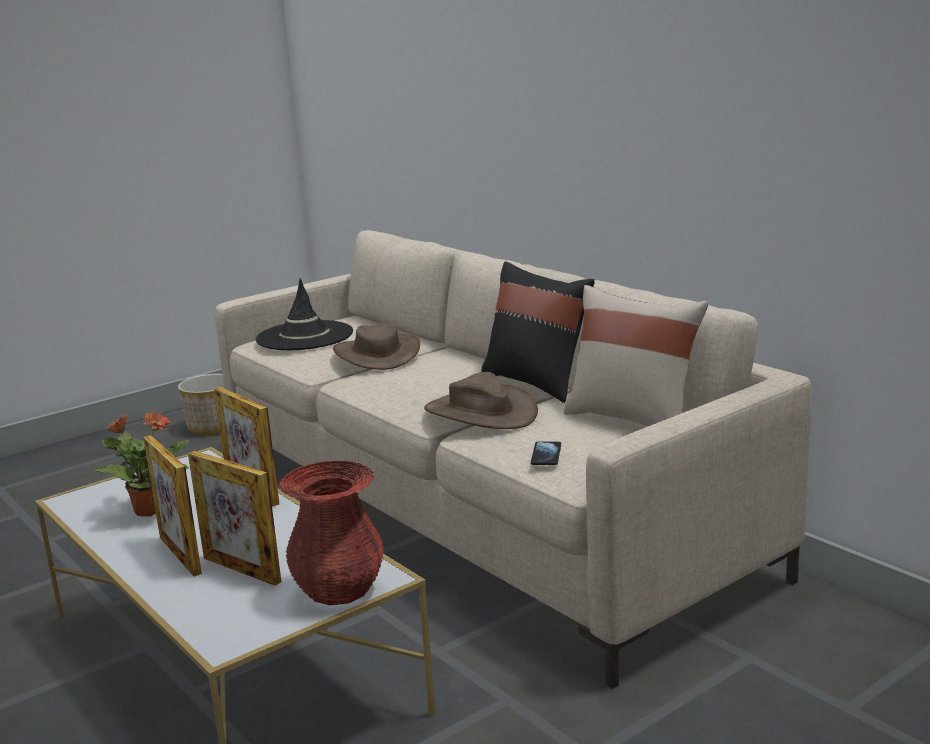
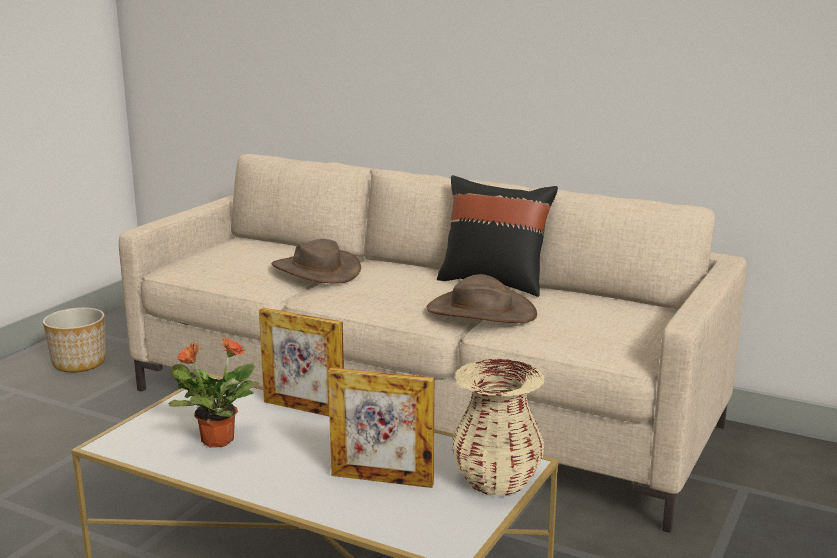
camera: 25 degrees left, 0 degrees up
picture frame [143,435,202,576] -> none
black hat [256,278,353,350] -> none
red vase [279,461,384,605] -> beige vase [452,359,545,496]
phone [531,441,561,465] -> none
beige pillow [563,285,708,427] -> none

